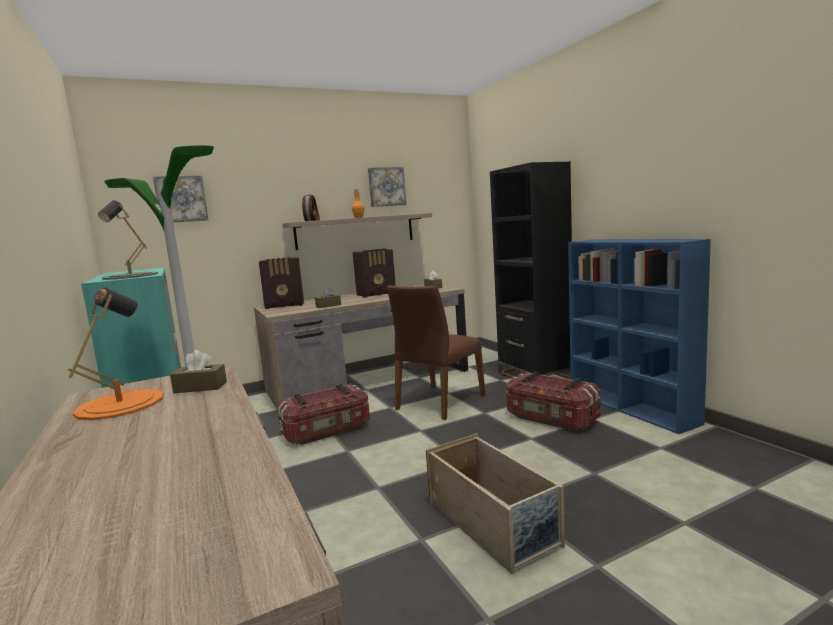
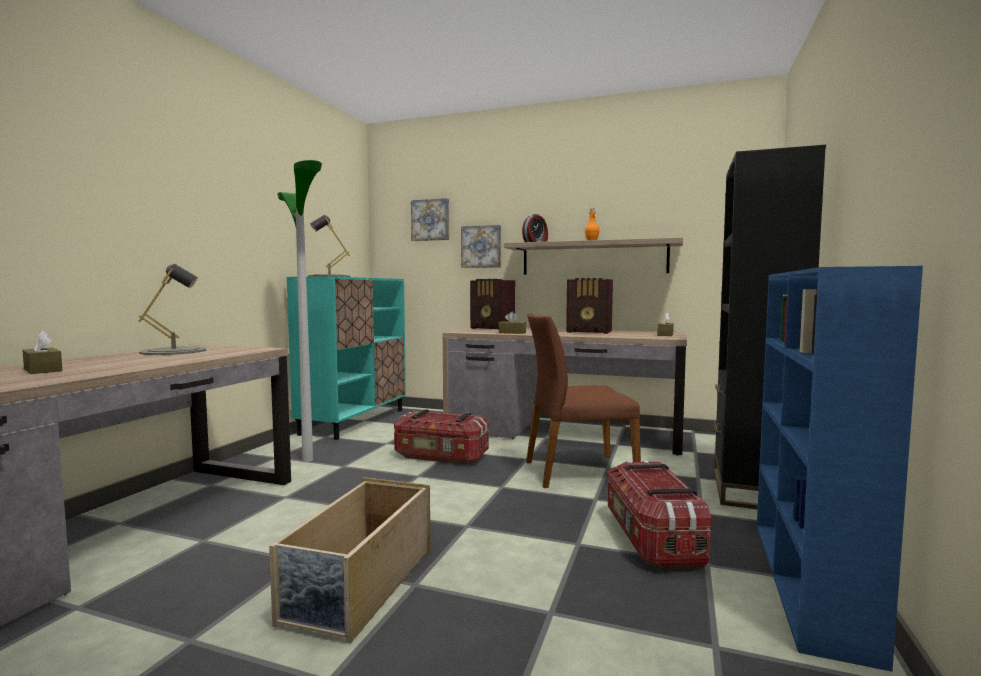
camera: 45 degrees right, 5 degrees down
orange table lamp [68,288,164,420] -> grey table lamp [139,264,206,355]
brown tissue box [170,350,227,393] -> brown tissue box moved to [22,331,62,374]
picture [368,167,406,207] -> picture moved to [461,225,501,268]

